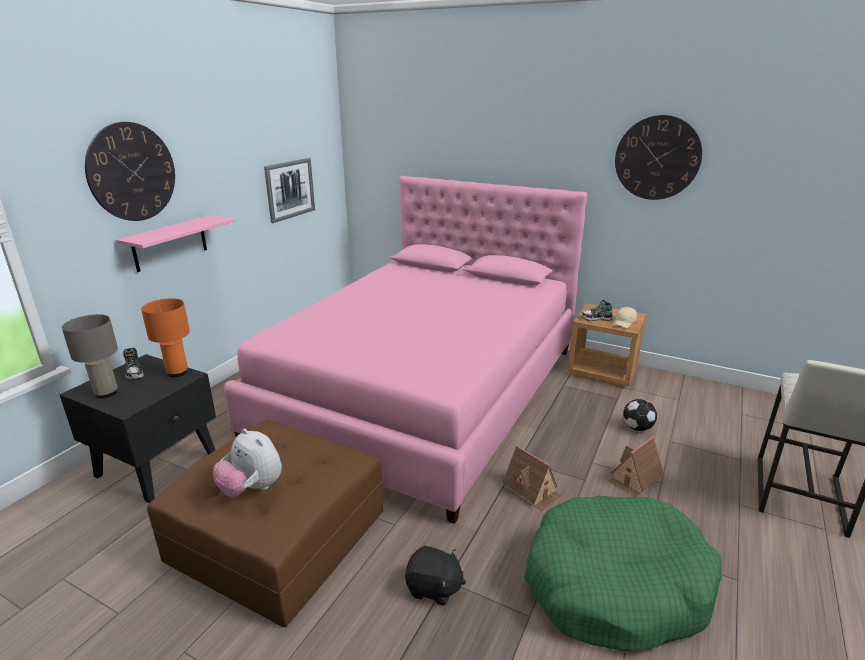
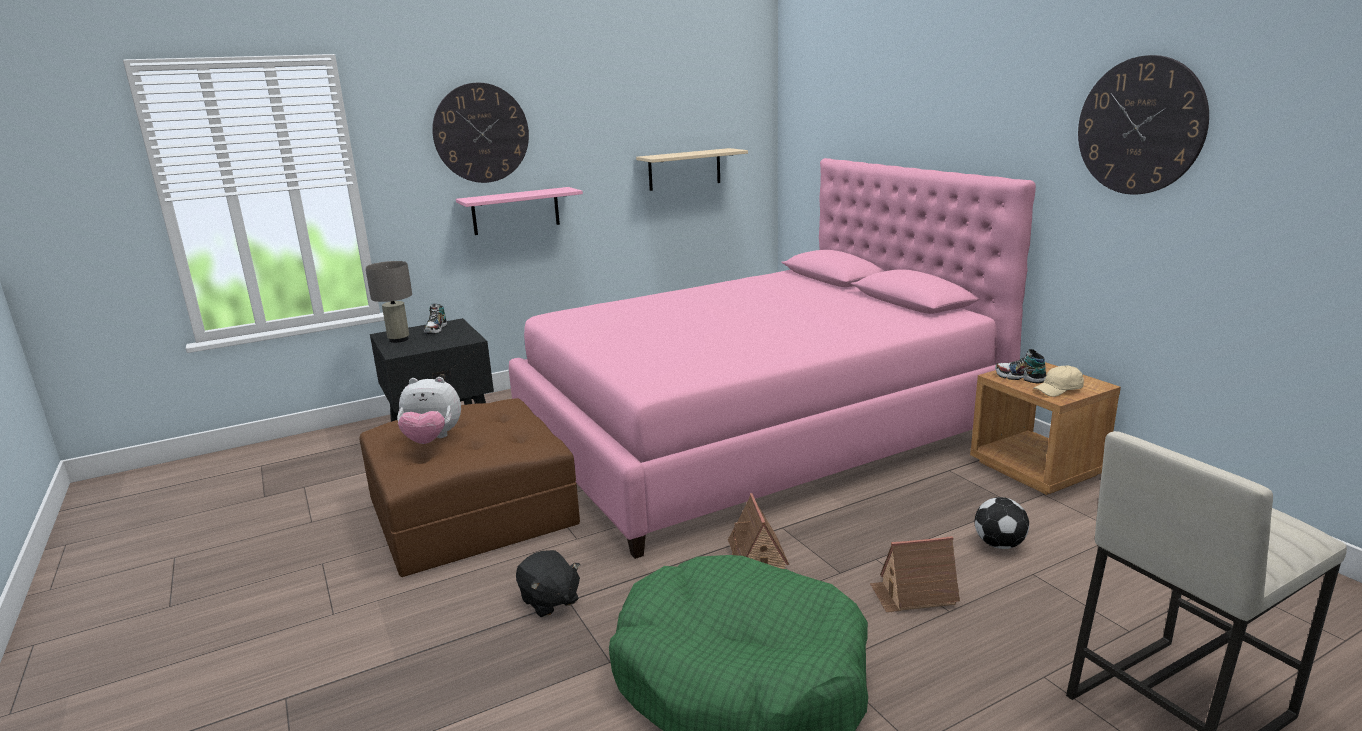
camera: 35 degrees right, 5 degrees down
orange table lamp [141,298,190,377] -> none
plush toy [213,428,282,497] -> plush toy turned 75 degrees counterclockwise [397,377,461,444]
picture [264,158,315,223] -> beige shelf [636,148,748,191]

